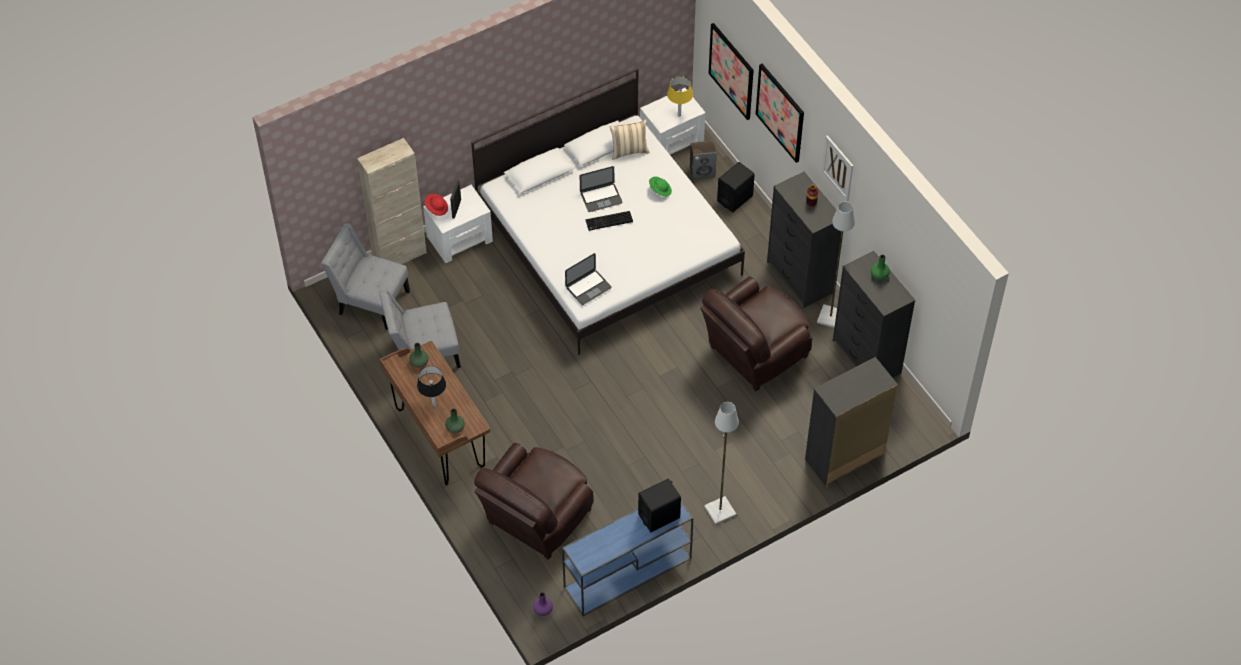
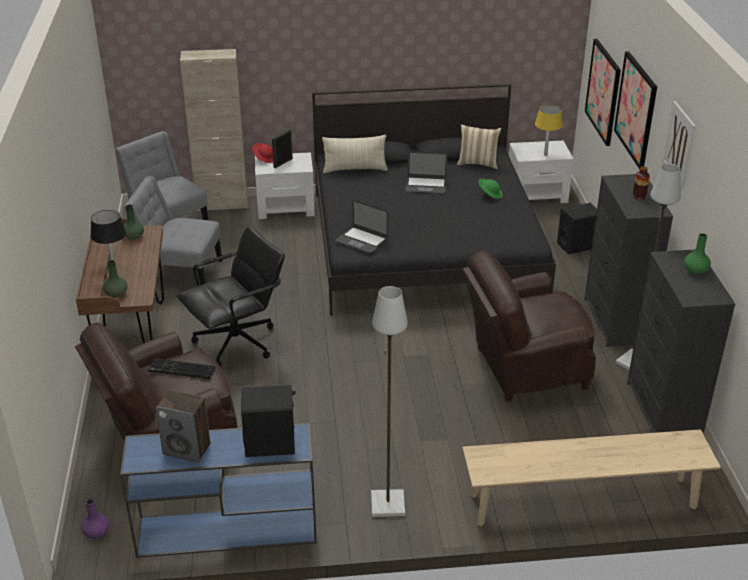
camera: 25 degrees right, 20 degrees down
white bed [471,68,745,355] -> black bed [312,84,556,316]
laptop [565,253,612,305] -> laptop turned 45 degrees clockwise [335,200,389,253]
keyboard [586,211,633,231] -> keyboard moved to [148,358,215,379]
speaker [690,140,717,179] -> speaker moved to [156,390,210,463]
black dresser [805,357,898,487] -> beige bench [463,429,721,526]
none -> black office chair [177,226,285,367]
none -> beige pillow [322,135,388,173]

